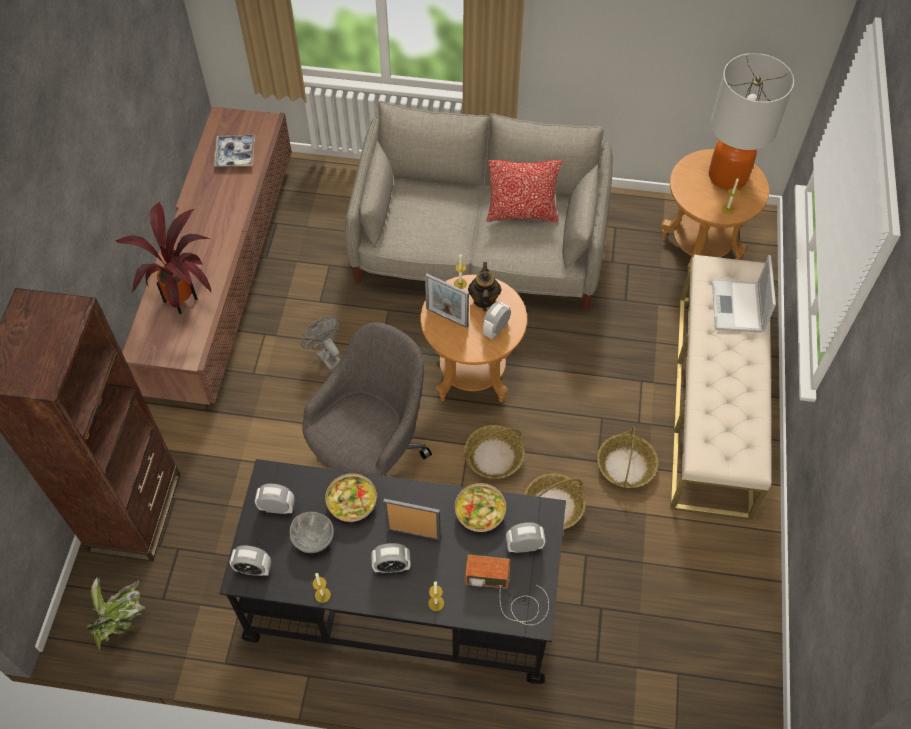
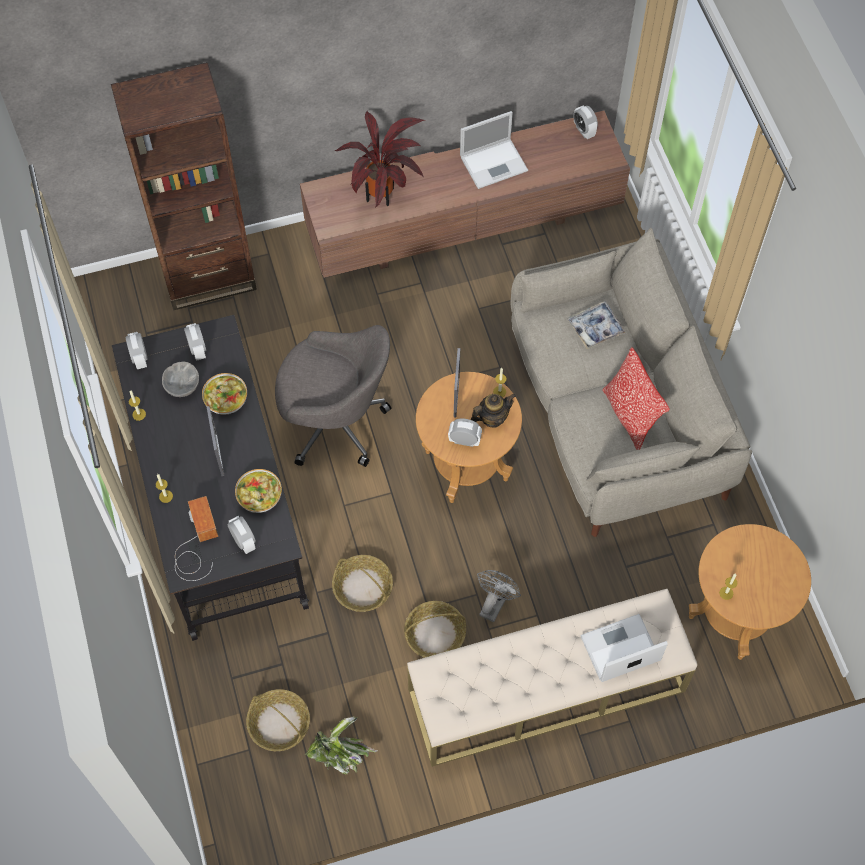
camera: 65 degrees right, 5 degrees up
potted plant [87,575,146,650] -> potted plant moved to [304,716,378,774]
tray [214,135,255,167] -> tray moved to [568,301,626,350]
grey fan [301,317,340,372] -> grey fan moved to [477,570,521,622]
alarm clock [371,543,411,573] -> alarm clock moved to [573,105,598,139]
basket [464,425,525,479] -> basket moved to [246,689,310,751]
table lamp [709,53,794,190] -> none
none -> laptop [460,111,528,189]

